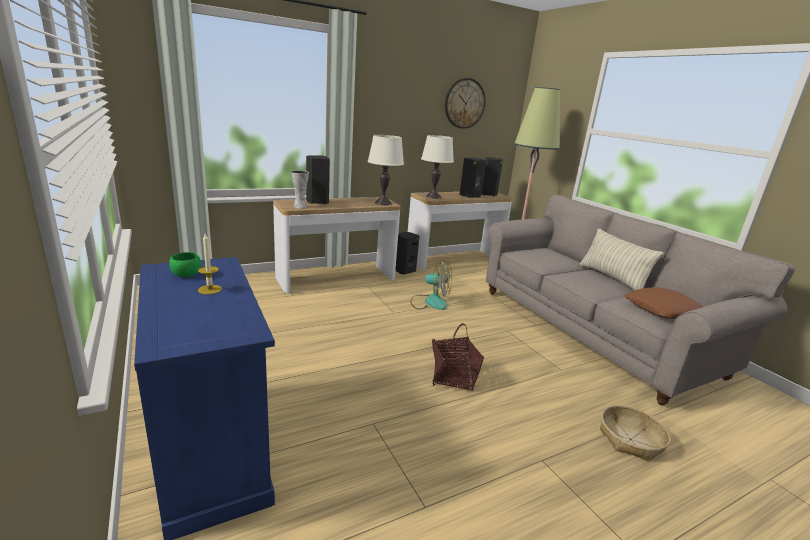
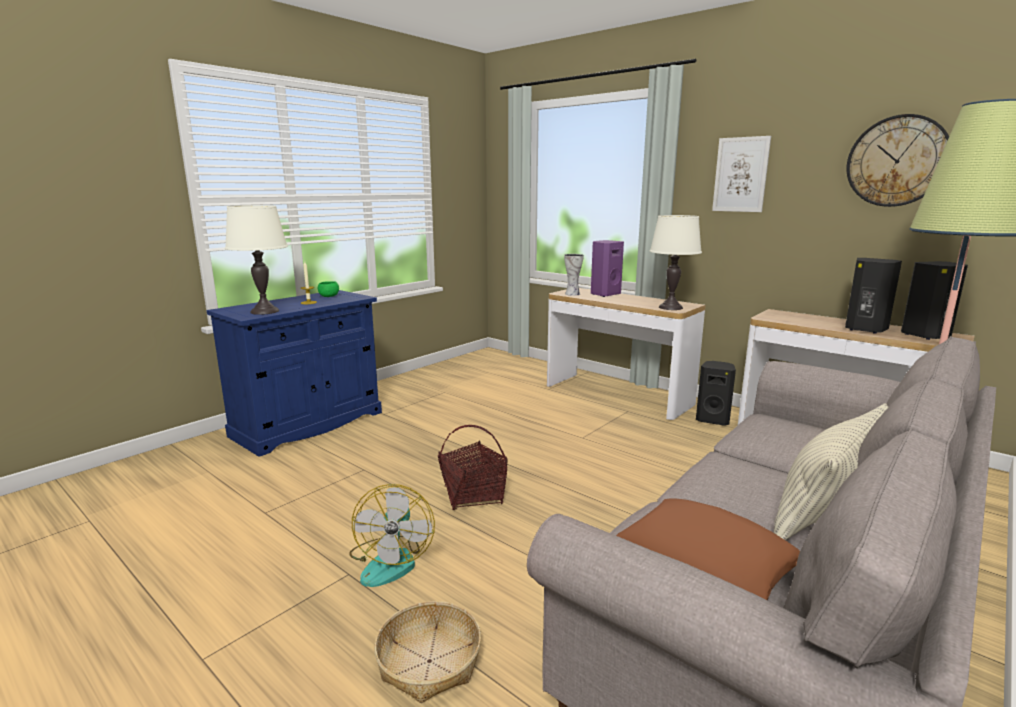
camera: 70 degrees right, 5 degrees down
black speaker [306,155,330,204] -> purple speaker [591,240,624,297]
fan [410,260,452,310] -> fan moved to [349,484,435,587]
white table lamp [421,135,454,199] -> white table lamp moved to [225,205,288,315]
none -> picture [712,136,771,212]

